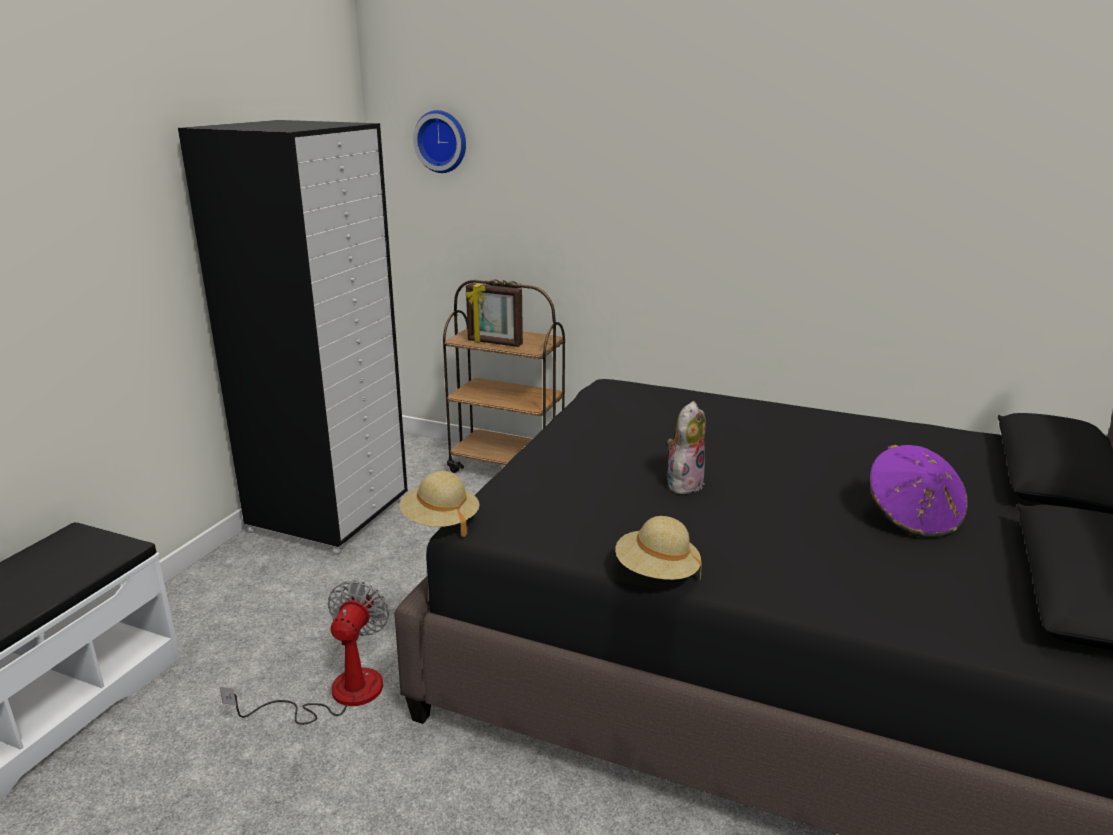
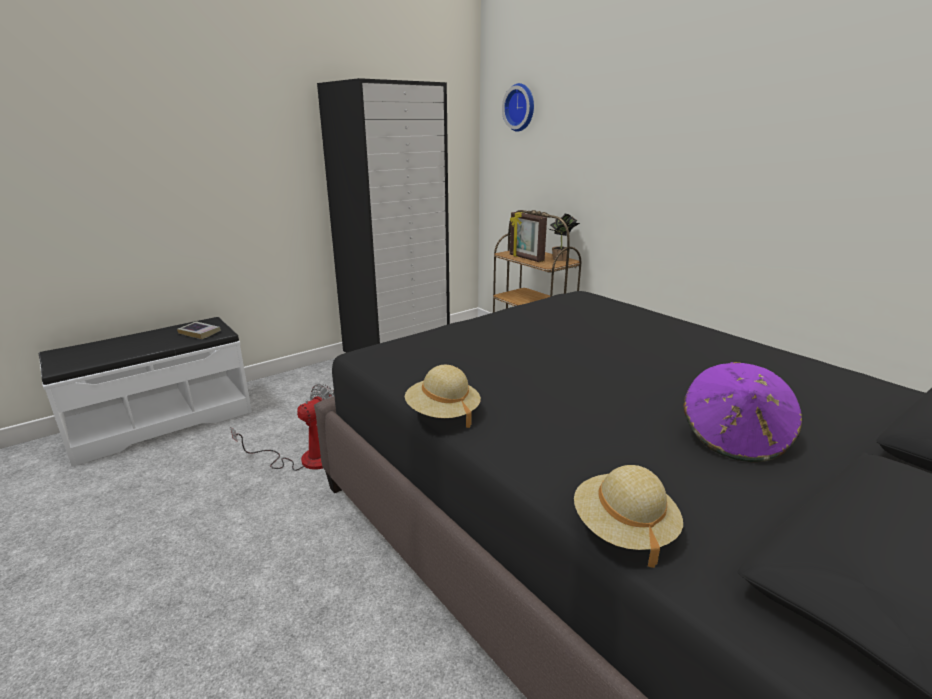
camera: 30 degrees right, 0 degrees up
beige hat [399,471,480,537] -> beige hat moved to [574,465,683,568]
plush toy [667,401,706,494] -> none
none -> book [177,321,221,339]
none -> potted plant [550,214,580,261]

